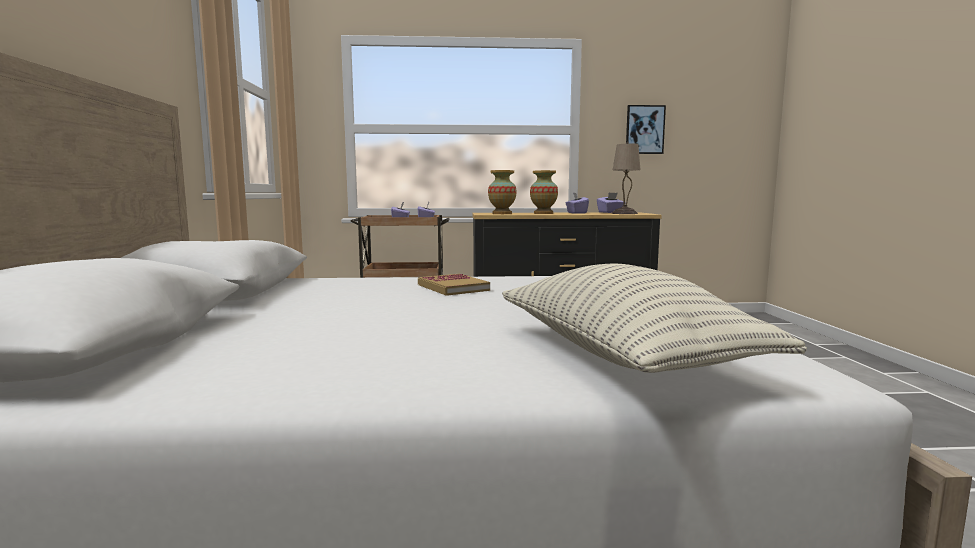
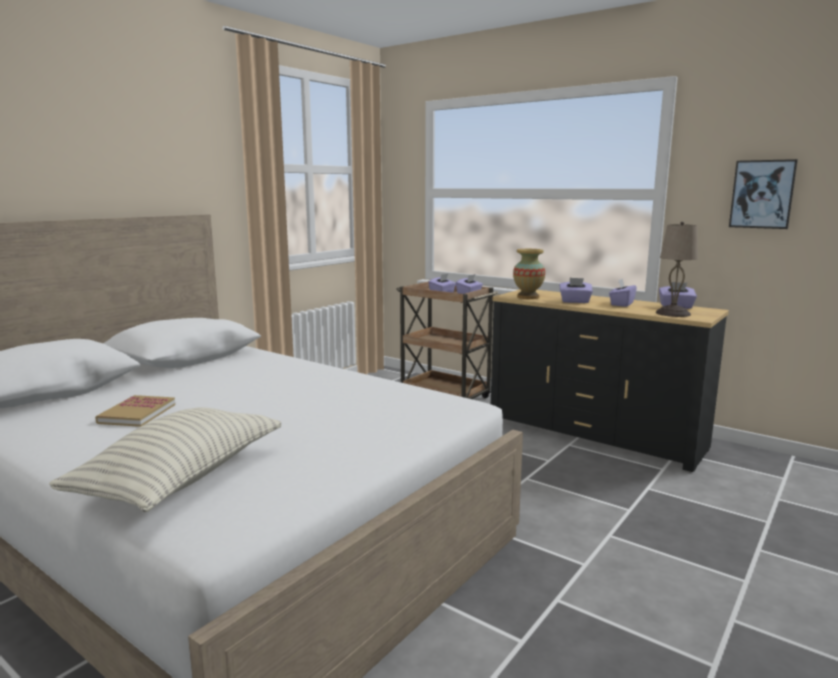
camera: 40 degrees right, 5 degrees up
book [418,274,490,296] -> book moved to [95,395,175,427]
vase [530,170,558,214] -> purple tissue box [560,278,593,303]

